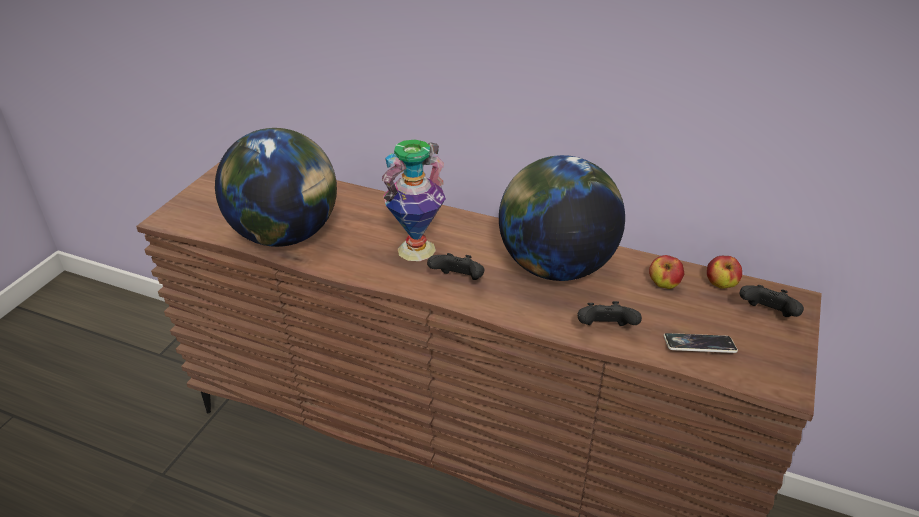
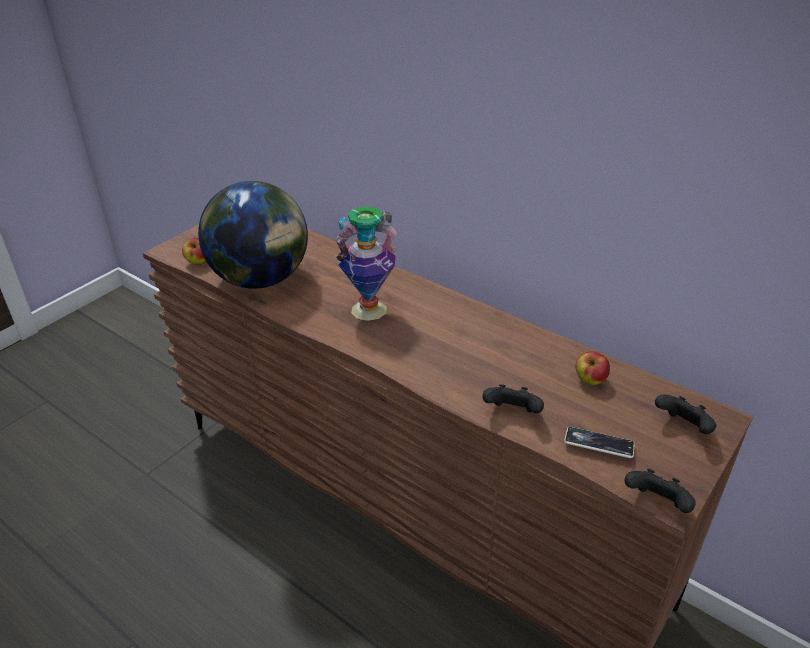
camera: 15 degrees right, 0 degrees up
black game controller [427,253,484,280] -> black game controller moved to [625,469,696,513]
globe [499,155,625,281] -> none
apple [707,256,742,288] -> apple moved to [182,238,206,264]

